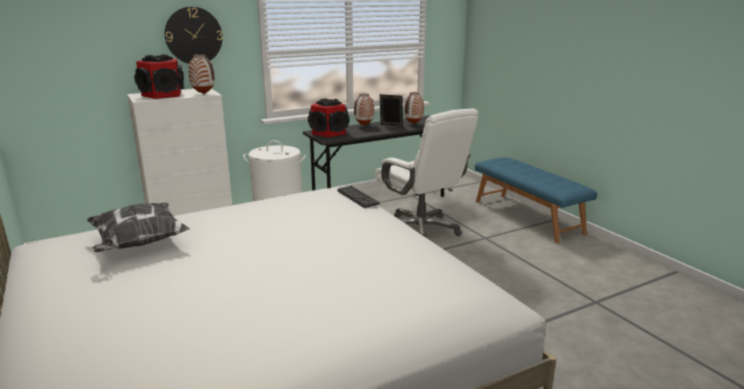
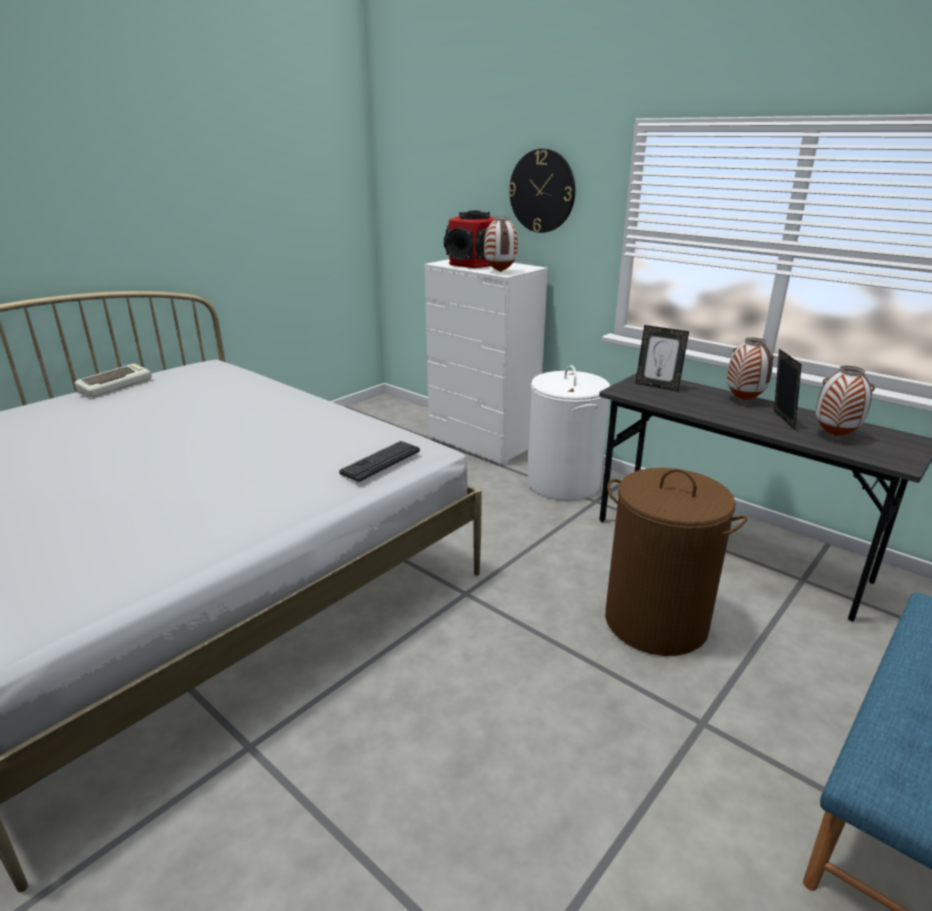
camera: 70 degrees right, 5 degrees up
pillow [87,203,190,252] -> none
speaker [308,99,350,138] -> picture frame [635,325,689,392]
white office chair [375,109,478,237] -> brown laundry basket [605,468,747,656]
none -> keyboard [75,364,152,397]

